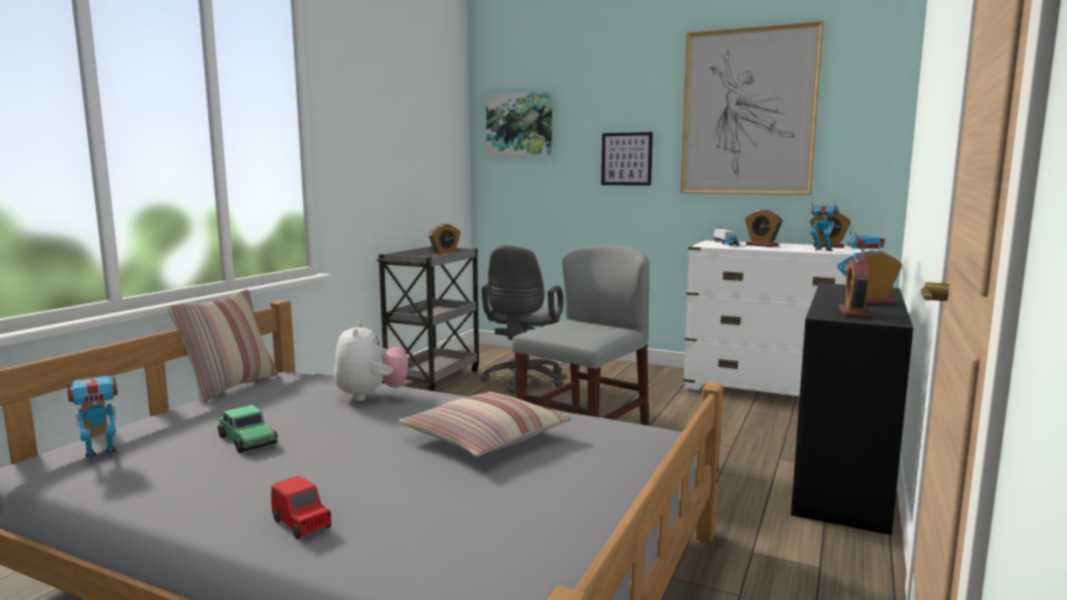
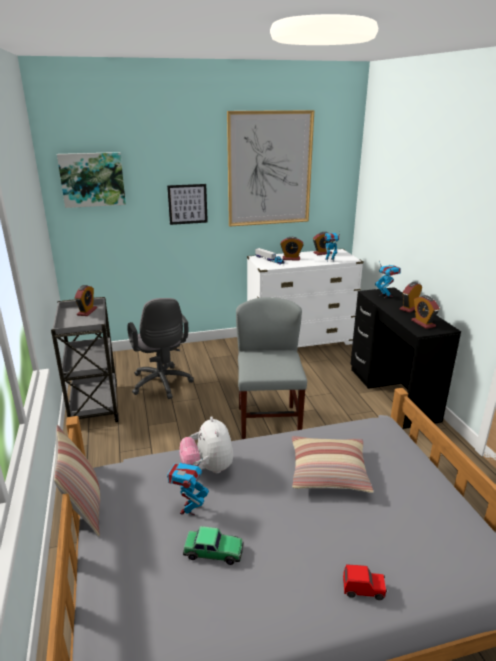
camera: 40 degrees left, 15 degrees up
toy robot [67,369,118,463] -> toy robot moved to [167,458,209,515]
plush toy [334,322,408,401] -> plush toy turned 150 degrees counterclockwise [179,416,233,473]

